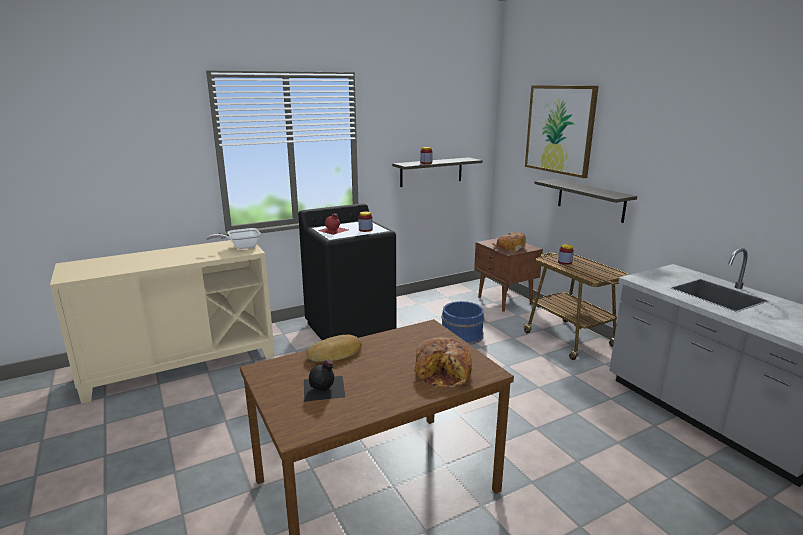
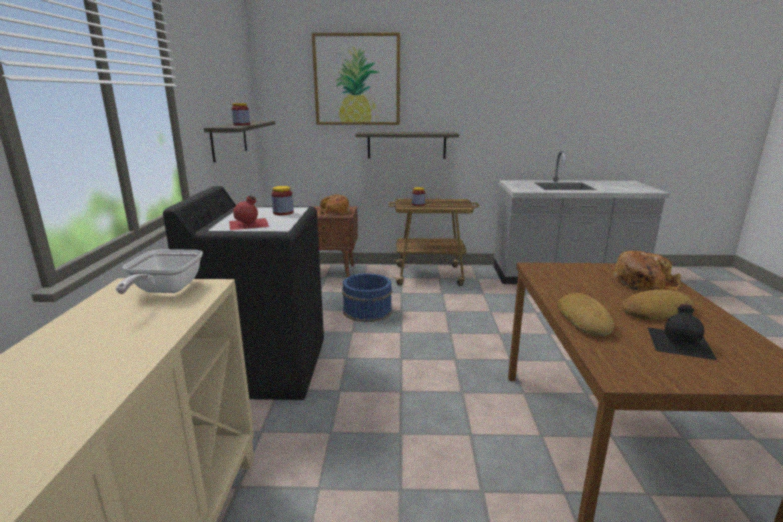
camera: 60 degrees left, 0 degrees up
none -> bread [622,290,694,320]

